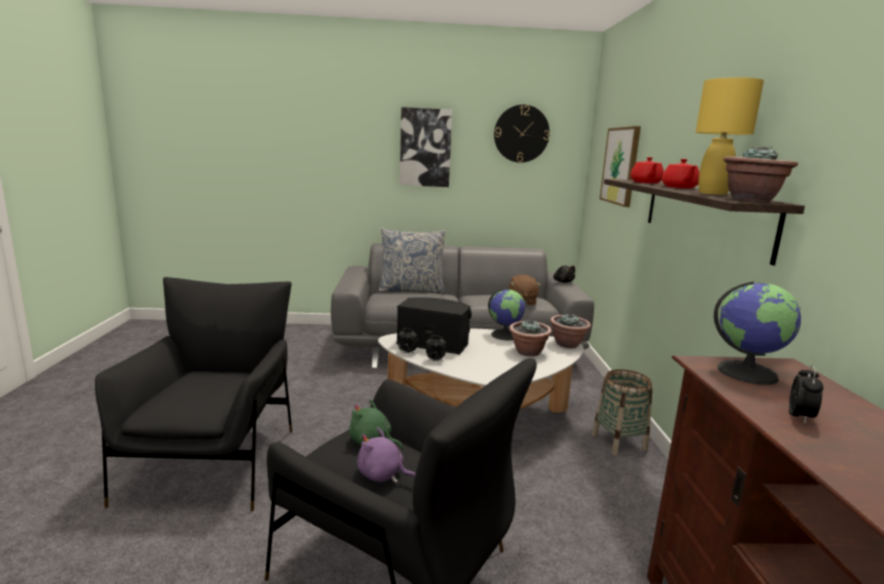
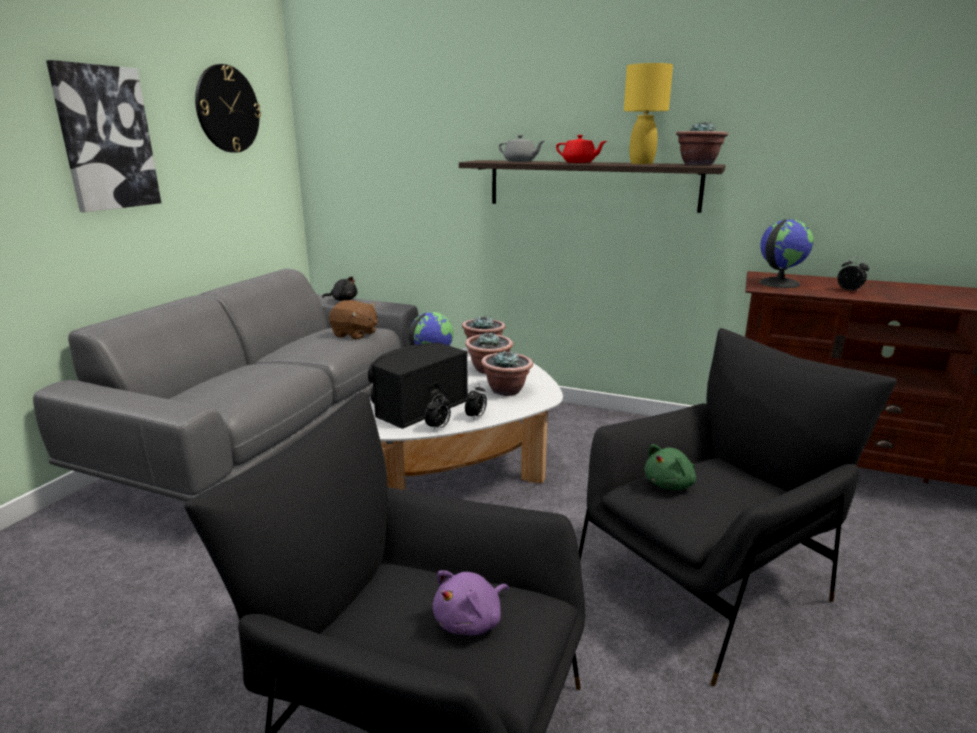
camera: 65 degrees left, 5 degrees up
purple plush toy [357,428,416,483] -> purple plush toy moved to [433,570,509,635]
pillow [379,228,446,294] -> none
basket [592,369,653,456] -> none
picture [600,126,641,207] -> none
red teapot [630,157,664,183] -> grey teapot [499,135,544,162]
none -> potted plant [481,350,533,396]

